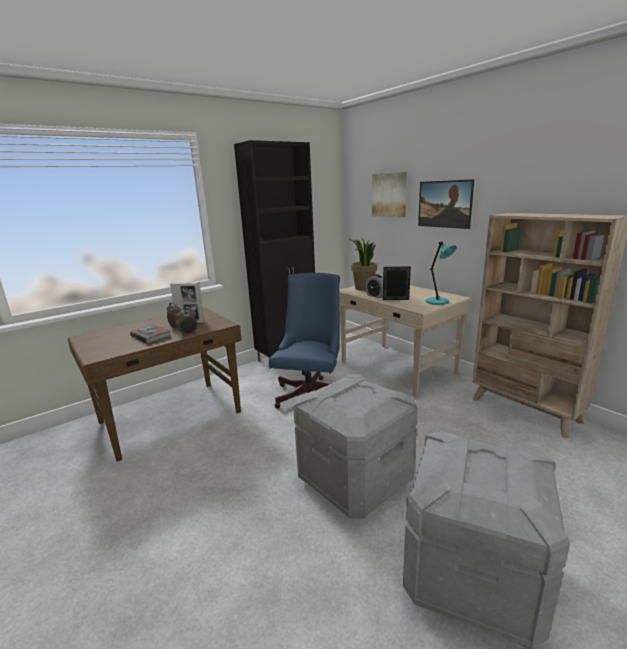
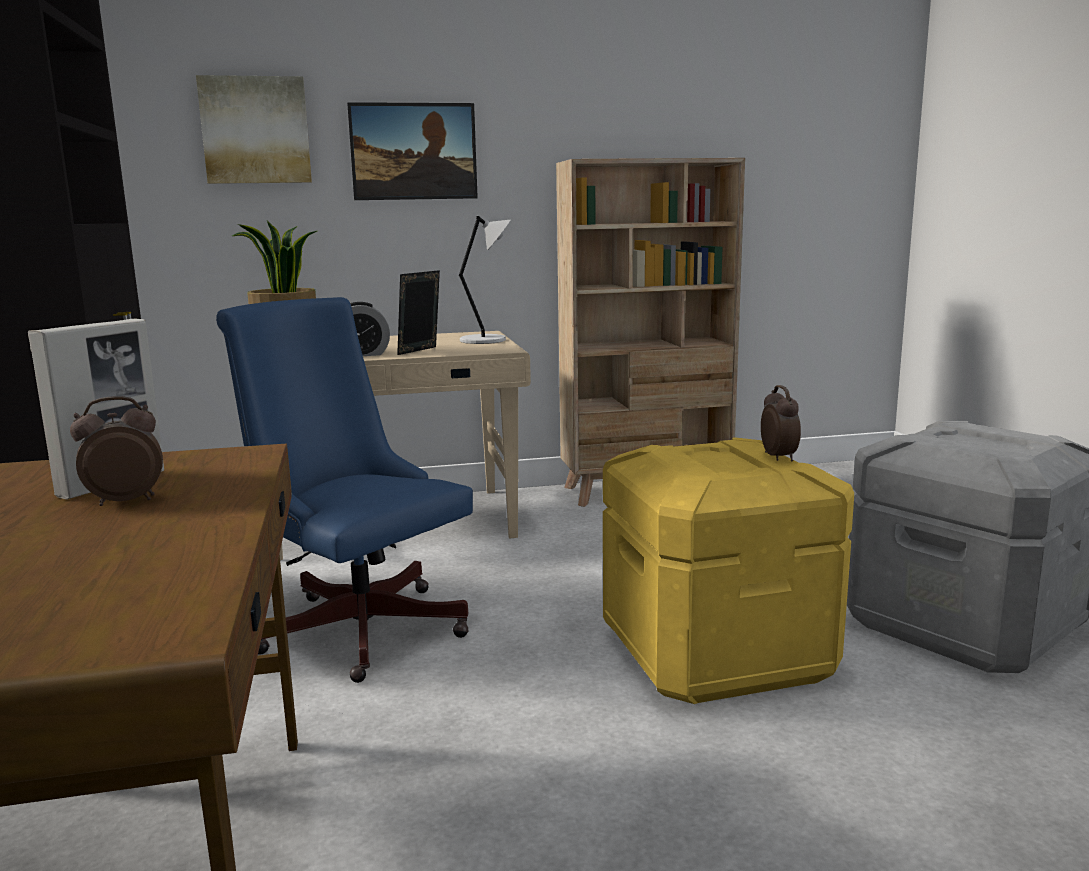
camera: 65 degrees left, 5 degrees down
book [130,324,171,344] -> none
alarm clock [176,307,198,336] -> alarm clock moved to [761,385,801,461]
grey storage box [293,374,418,519] -> yellow storage box [603,437,854,704]
turquoise table lamp [426,242,457,305] -> grey table lamp [459,216,511,344]

